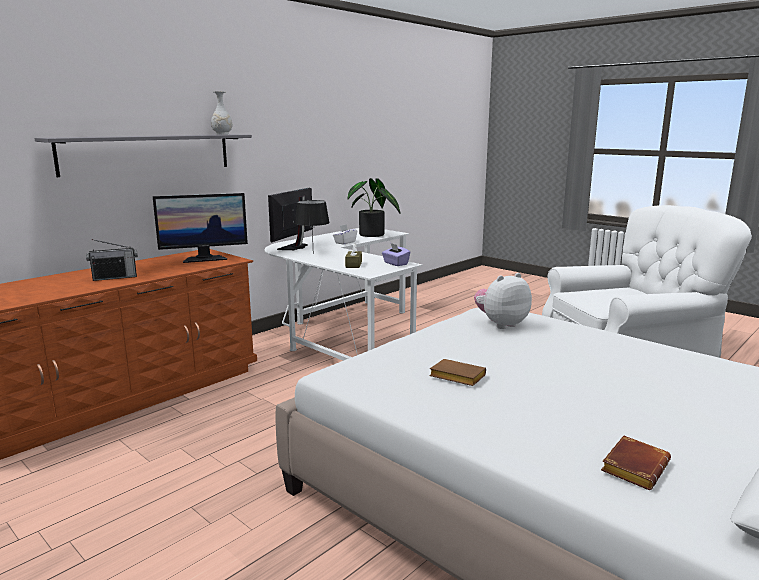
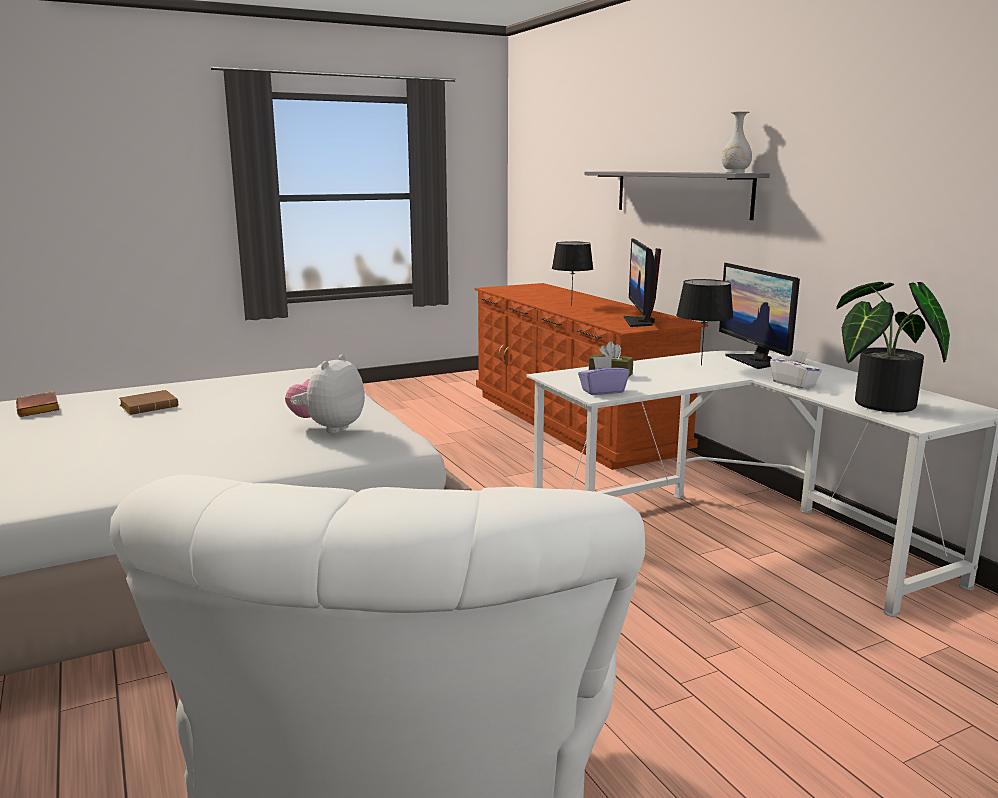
camera: 110 degrees right, 0 degrees up
radio [86,239,138,281] -> black table lamp [552,241,594,306]
monitor [268,188,312,250] -> monitor turned 150 degrees counterclockwise [719,263,800,369]
brown book [429,359,486,386] -> brown book moved to [119,390,178,415]
plush toy [474,273,532,329] -> plush toy turned 150 degrees counterclockwise [285,354,365,434]

